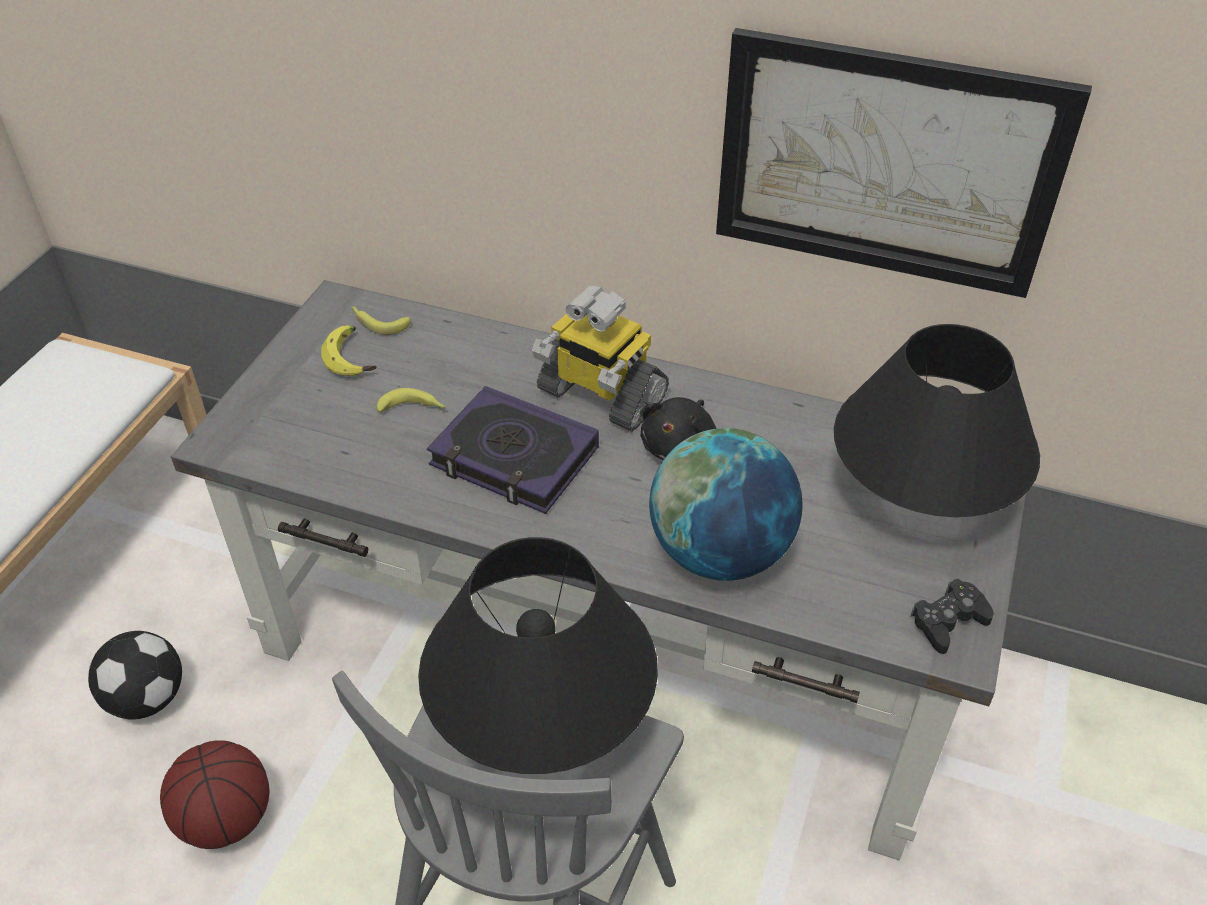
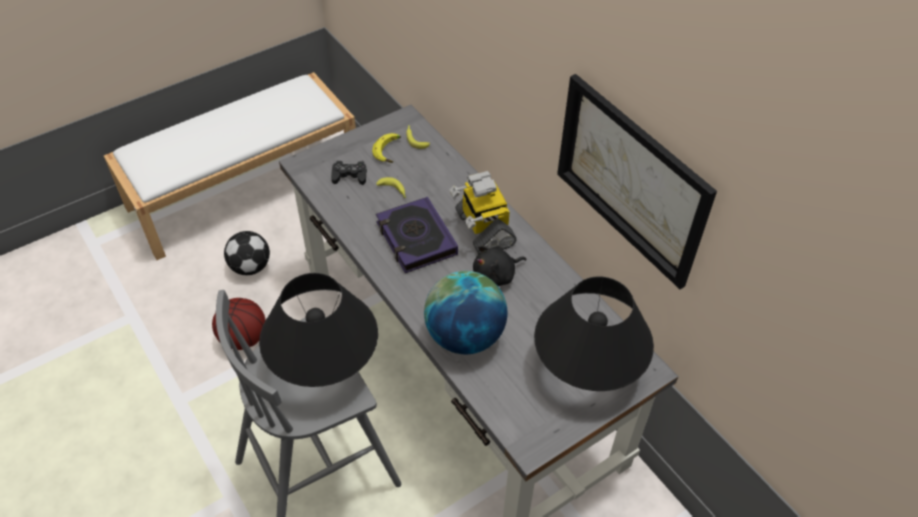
camera: 35 degrees right, 5 degrees up
black game controller [910,579,994,654] -> black game controller moved to [331,161,367,185]

